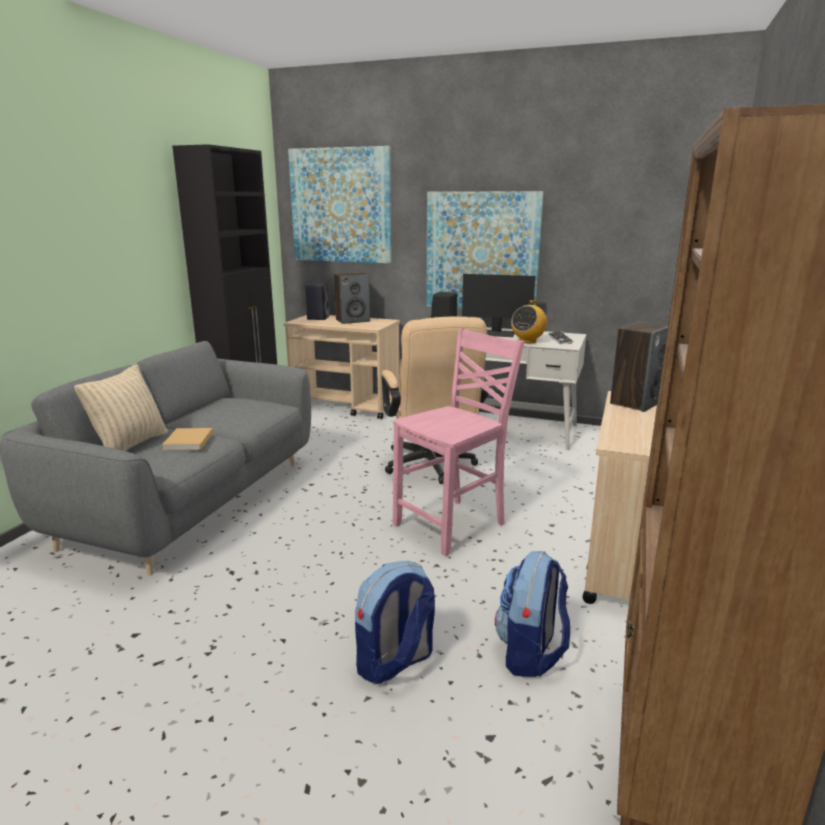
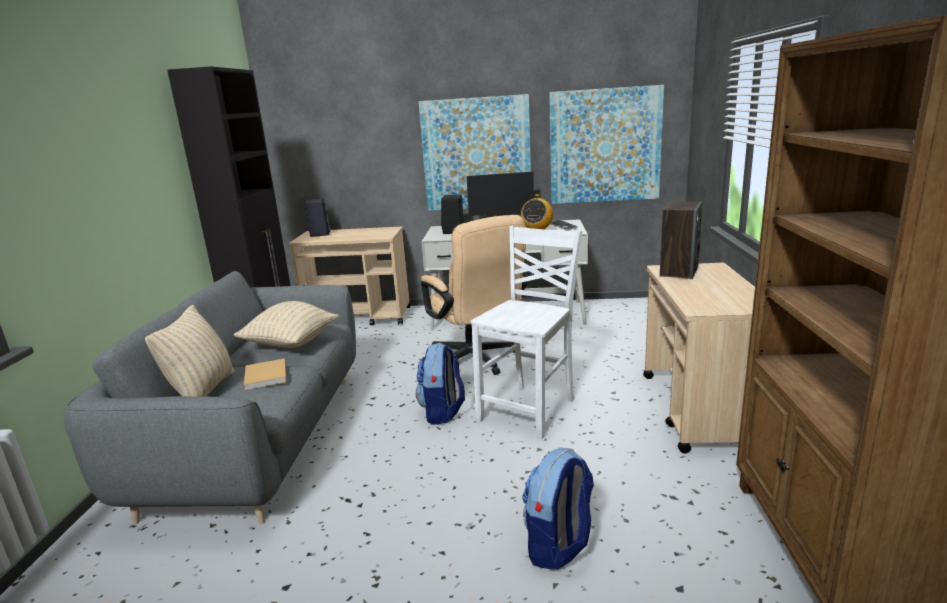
camera: 15 degrees left, 0 degrees up
picture [288,146,392,263] -> picture moved to [549,85,664,204]
speaker [334,272,370,324] -> none
pink chair [393,328,525,556] -> white chair [471,226,582,439]
backpack [495,551,570,677] -> backpack moved to [416,343,465,425]
none -> beige pillow [234,301,339,348]

